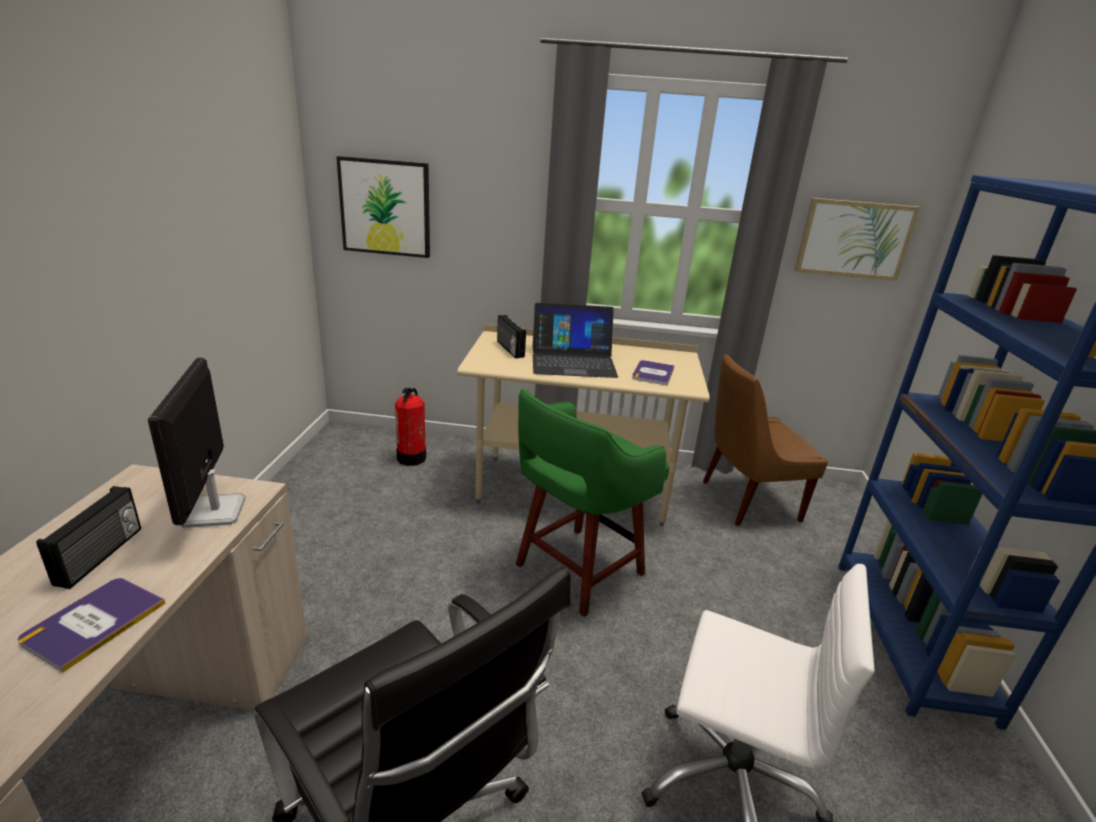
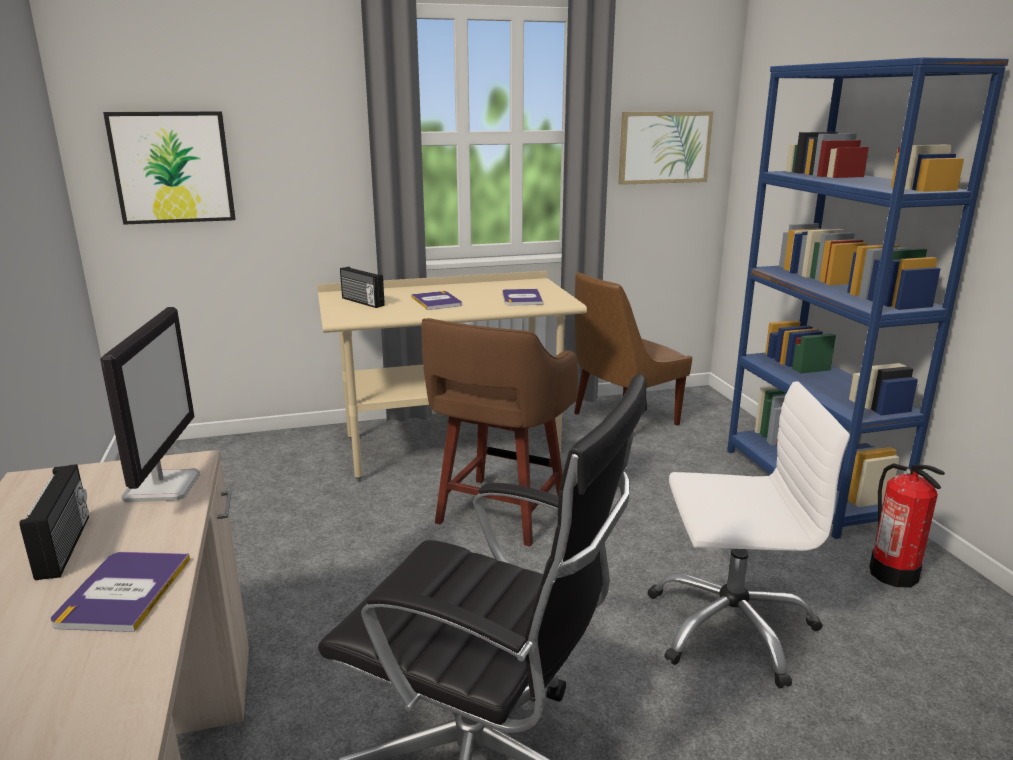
camera: 20 degrees left, 5 degrees down
monitor [148,358,246,528] -> monitor turned 150 degrees counterclockwise [100,307,200,502]
fire extinguisher [395,388,426,466] -> fire extinguisher moved to [869,463,945,587]
green stool [516,389,670,617] -> brown stool [421,318,578,547]
laptop [533,303,618,378] -> book [411,291,462,310]

